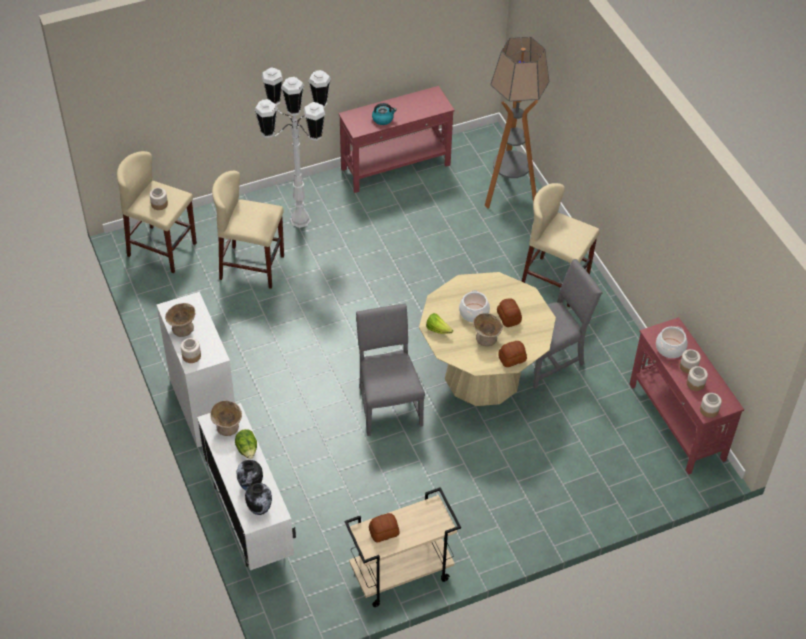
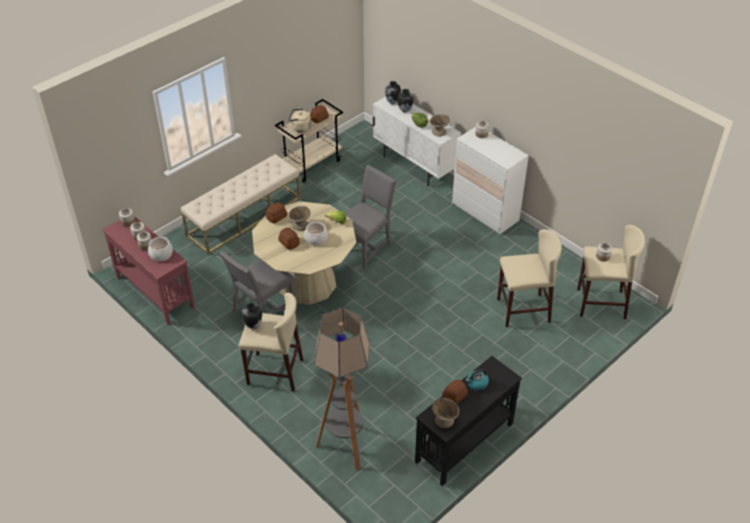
camera: 160 degrees right, 5 degrees down
beige bowl [165,303,195,337] -> beige bowl moved to [432,398,459,428]
white floor lamp [255,67,331,228] -> none
red console table [338,86,455,193] -> black console table [415,356,522,486]
grey chair [356,303,425,436] -> grey chair turned 105 degrees counterclockwise [345,165,397,269]
none -> beige bench [181,154,301,254]
none -> vase [242,303,262,329]
none -> beige kettle [289,109,311,132]
none -> bread [442,380,468,404]

